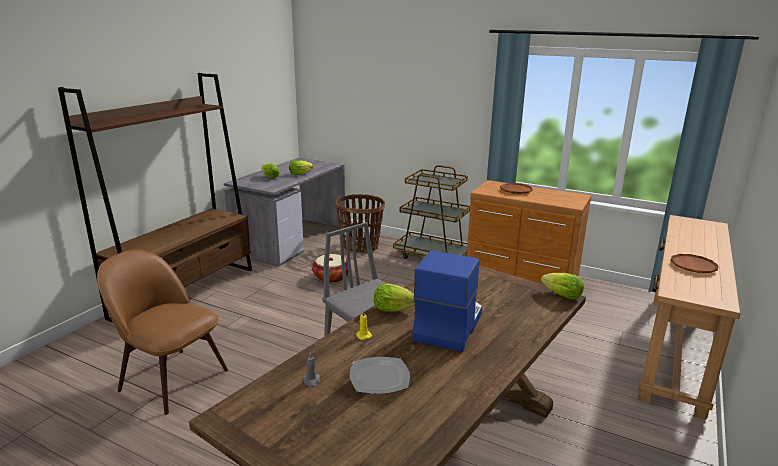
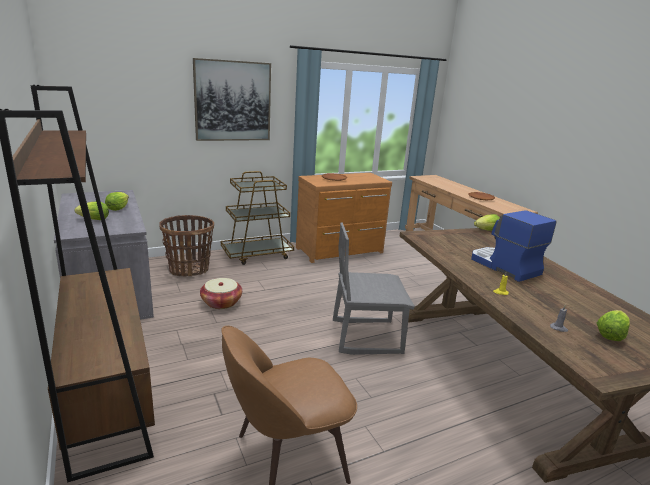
camera: 55 degrees left, 0 degrees up
plate [350,357,410,394] -> none
lettuce [374,283,415,312] -> lettuce moved to [597,310,630,341]
none -> picture [193,58,271,141]

